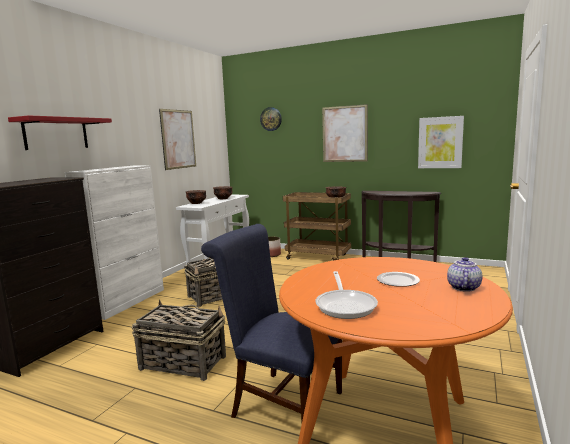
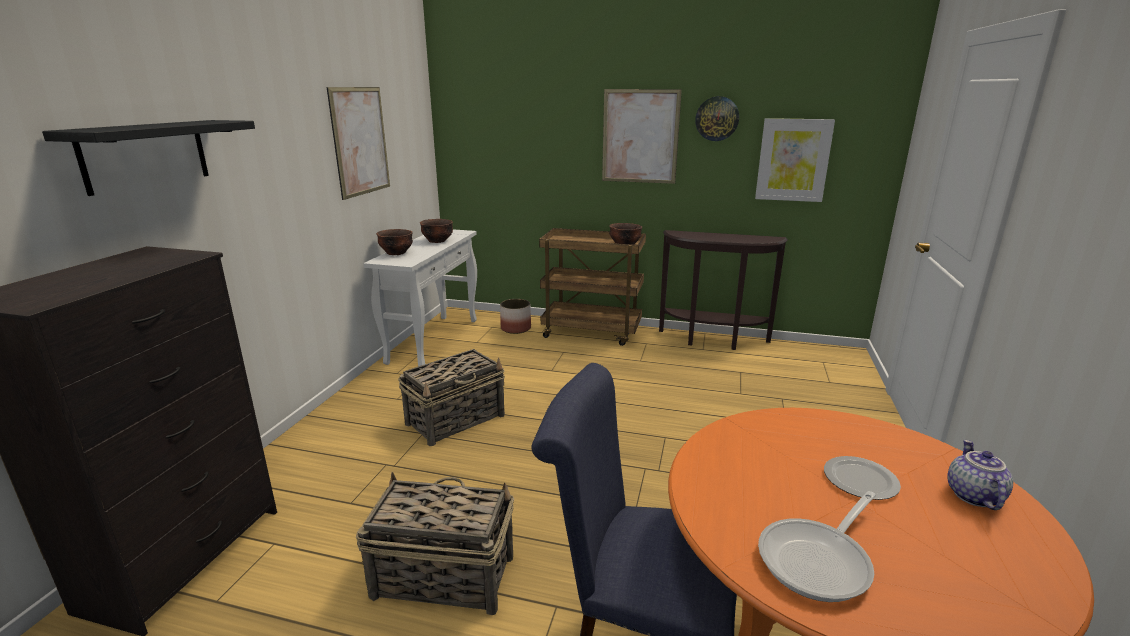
camera: 10 degrees left, 10 degrees up
red shelf [8,115,112,150] -> black shelf [42,120,255,196]
white cabinet [65,165,164,320] -> none
wall clock [260,107,282,131] -> wall clock moved to [695,96,739,141]
frying pan [316,271,378,319] -> frying pan turned 60 degrees clockwise [758,491,876,602]

